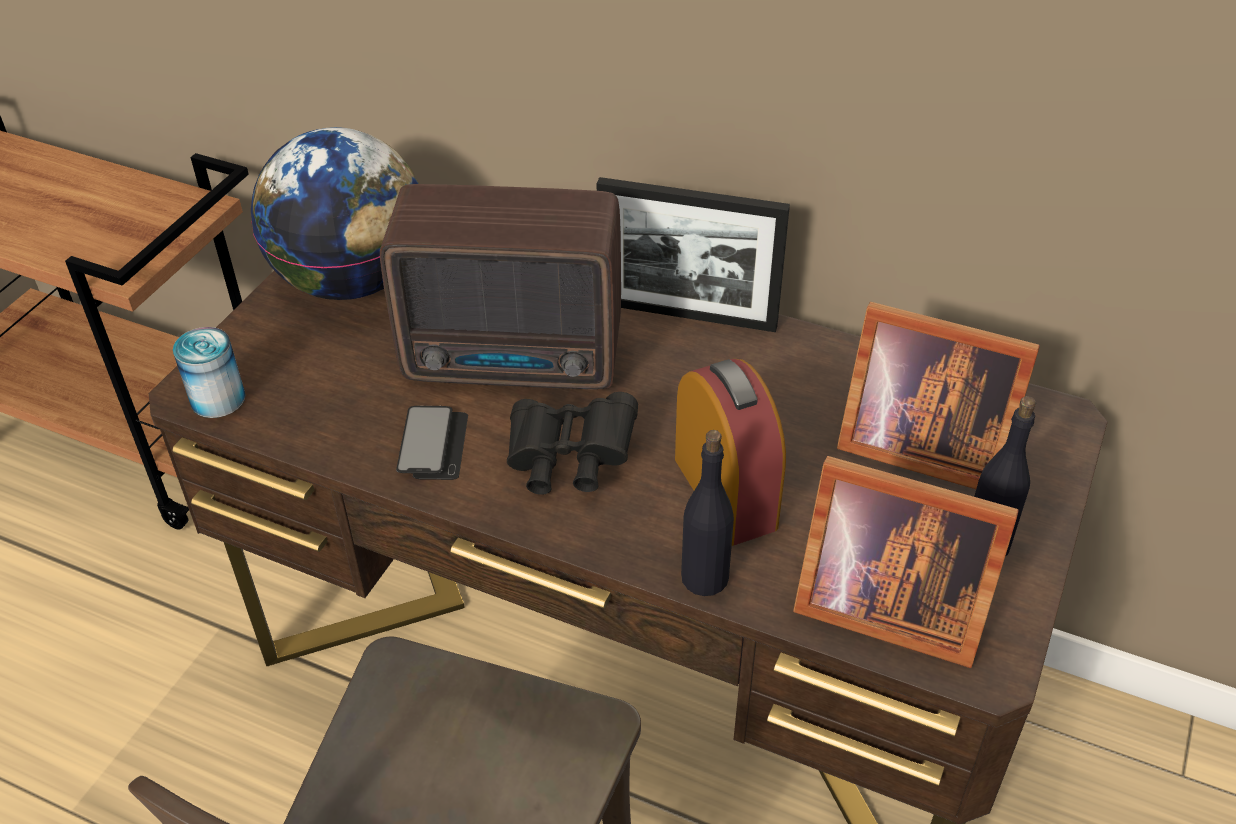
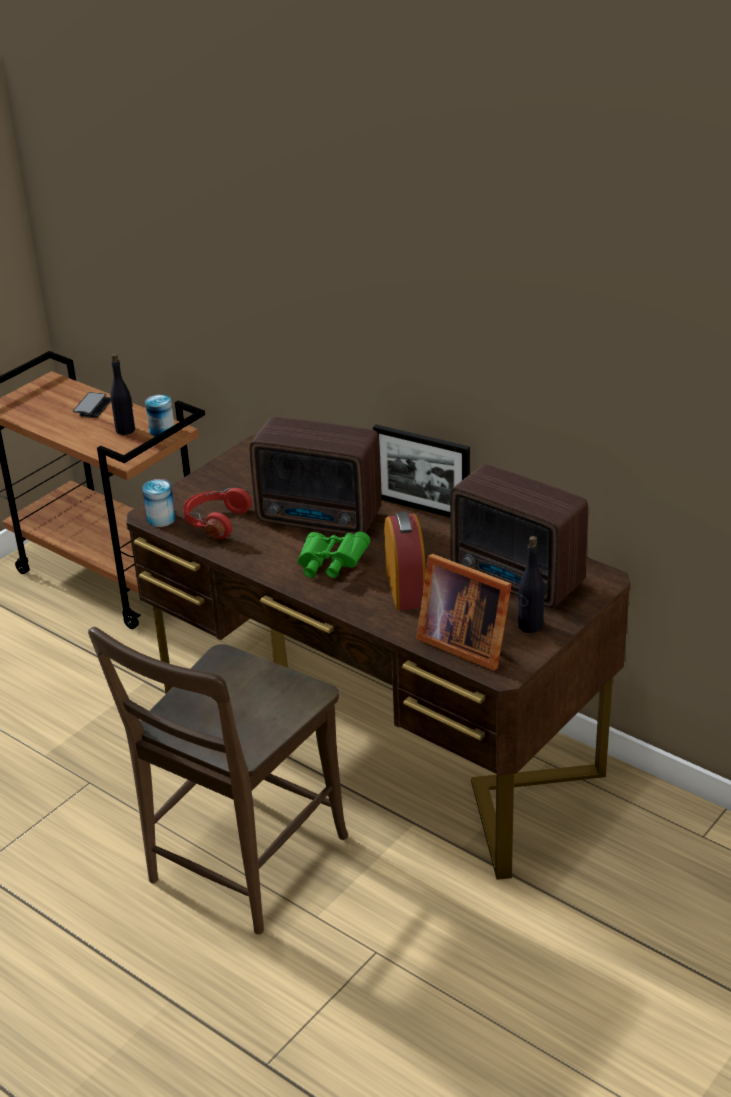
camera: 15 degrees right, 10 degrees down
globe [251,127,419,300] -> none
phone [396,406,468,480] -> phone moved to [73,392,111,418]
black binoculars [507,392,638,495] -> green binoculars [297,532,370,578]
black bottle [681,430,734,596] -> black bottle moved to [110,354,135,435]
picture frame [837,302,1040,489] -> radio [450,464,588,608]
none -> can [145,394,174,436]
none -> red headphones [183,488,252,539]

